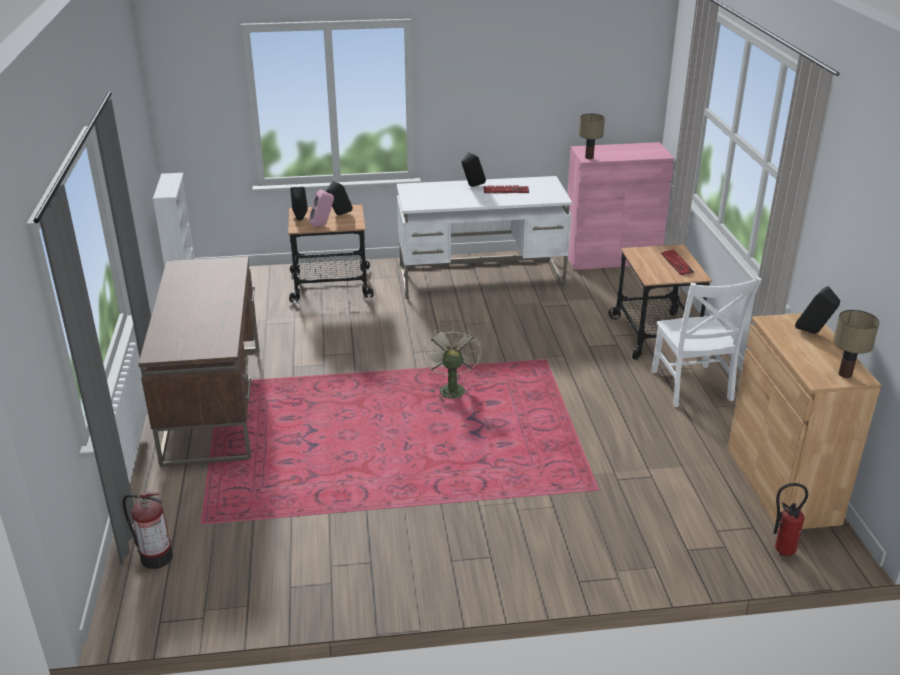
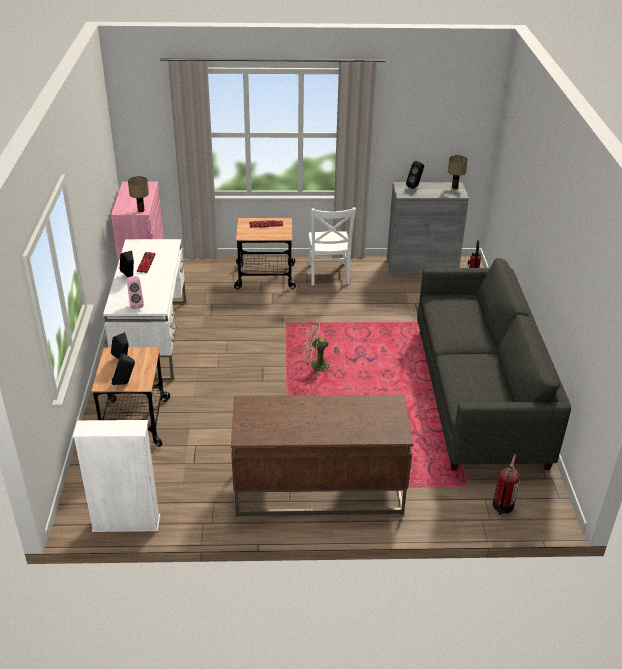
camera: 85 degrees left, 5 degrees up
pink speaker [309,189,334,227] -> pink speaker moved to [127,276,144,309]
white chair [652,277,762,407] -> white chair turned 90 degrees clockwise [309,207,356,285]
brown cabinet [728,313,881,531] -> grey cabinet [387,182,469,276]
none -> grey sofa [417,258,571,471]

